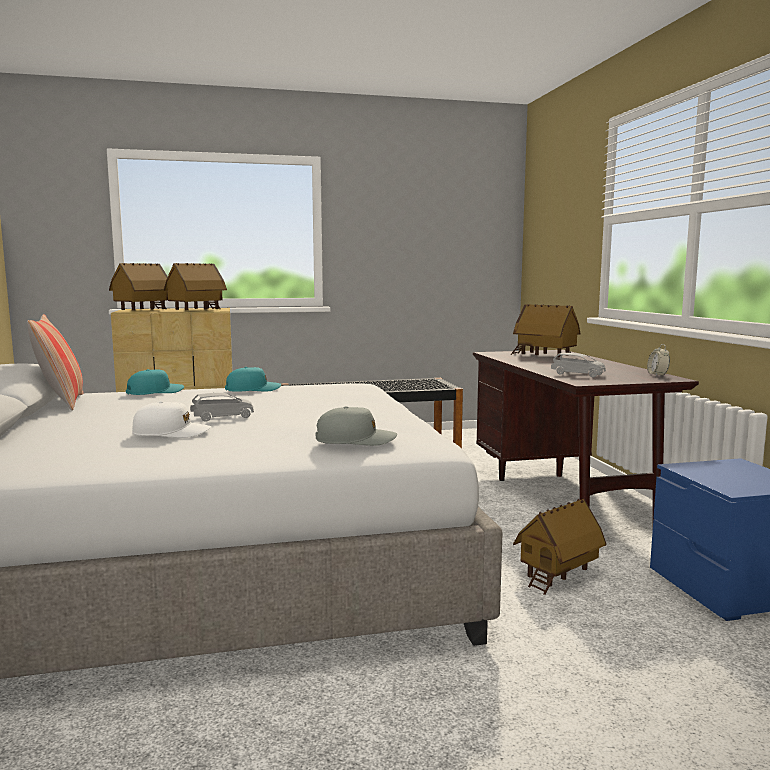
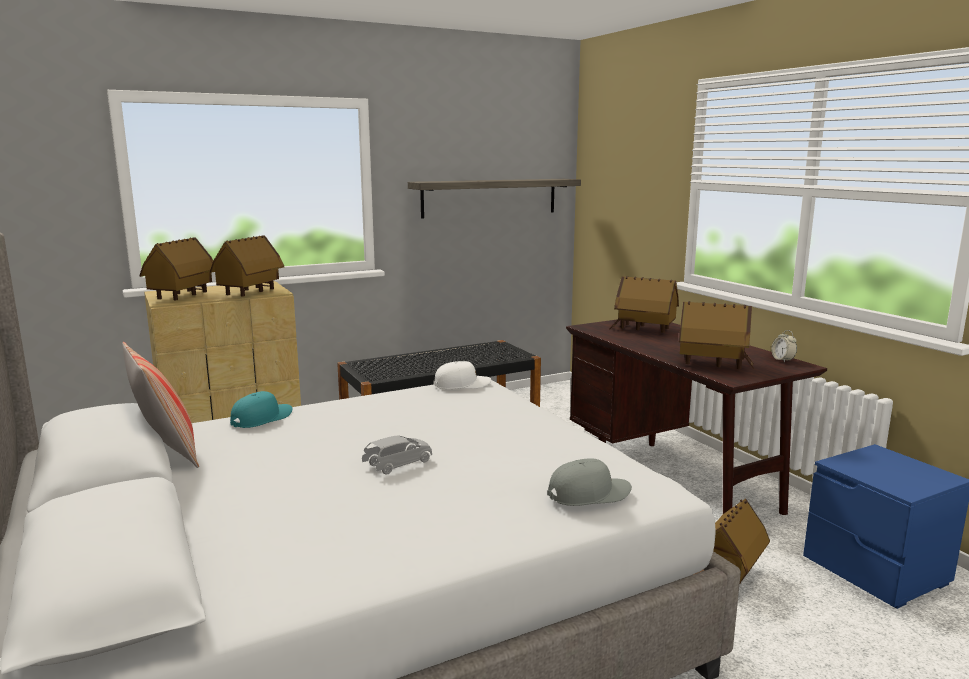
camera: 15 degrees left, 5 degrees up
white cap [132,401,211,438] -> white cap moved to [433,361,491,389]
turquoise cap [225,367,281,392] -> none
grey toy car [551,353,606,377] -> toy house [679,301,754,369]
none -> shelf [408,179,581,219]

